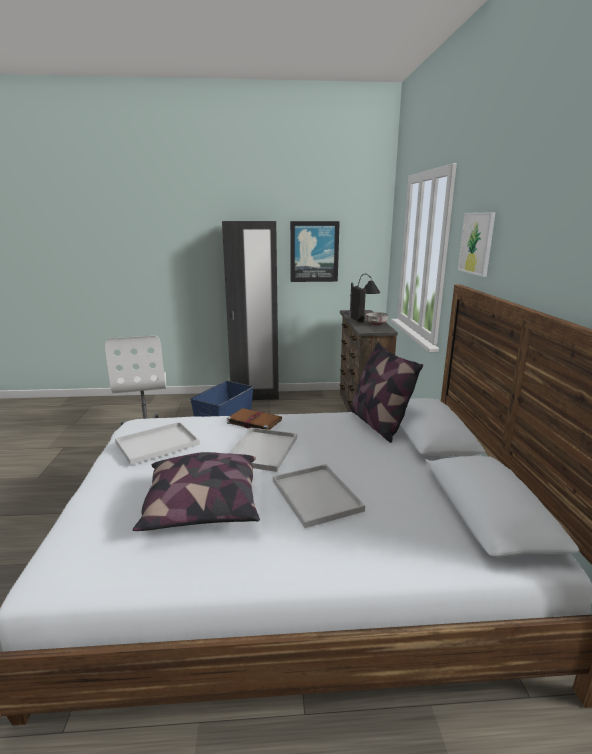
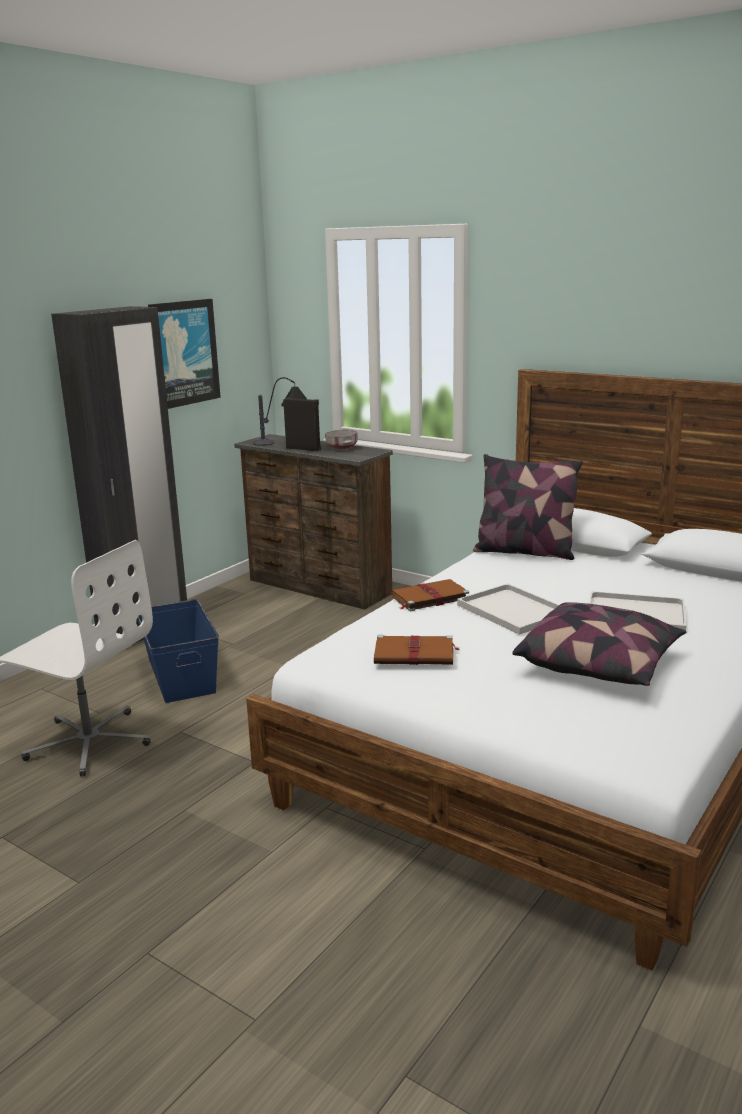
camera: 50 degrees left, 0 degrees up
white tray [115,422,200,465] -> brown book [374,635,459,665]
picture [458,212,496,277] -> none

